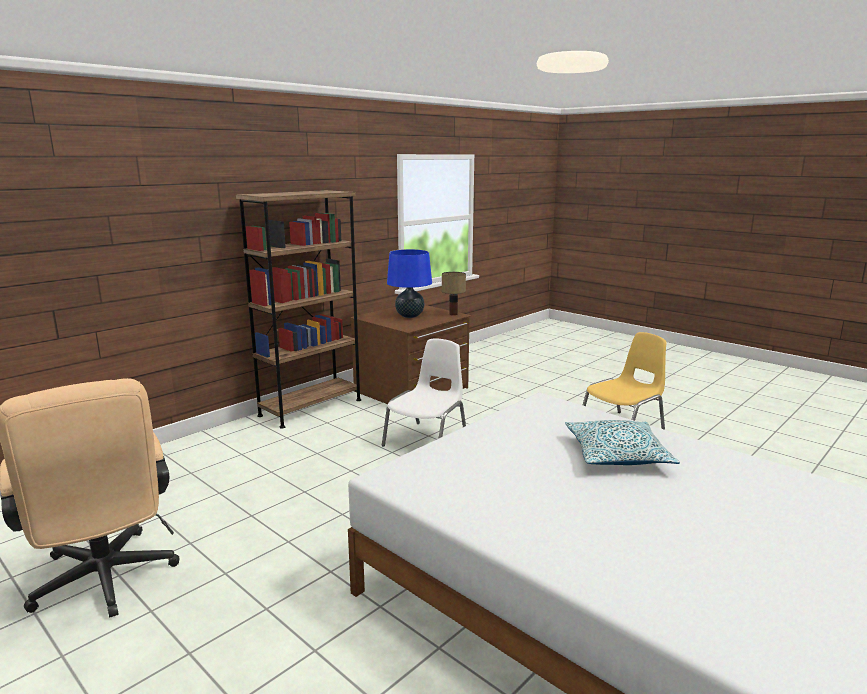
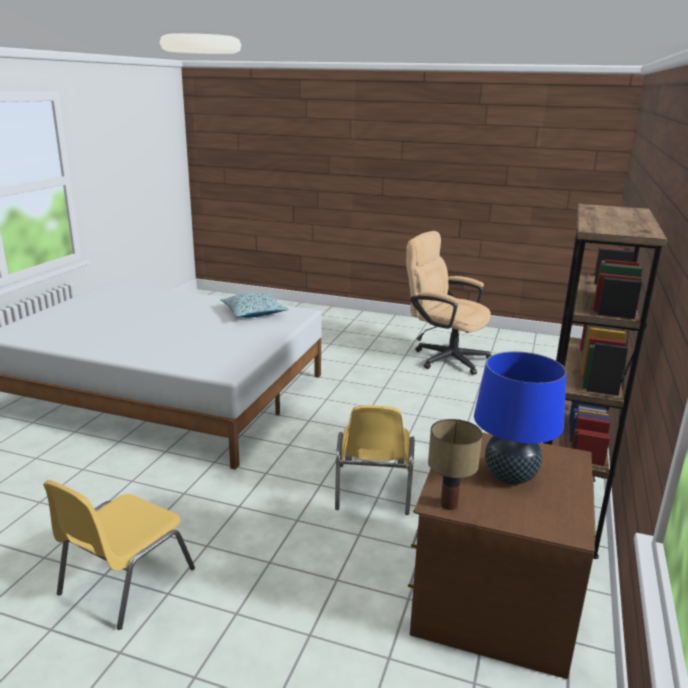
camera: 155 degrees right, 5 degrees up
white chair [382,338,466,447] -> yellow chair [335,405,415,515]
pillow [565,420,680,465] -> pillow moved to [221,293,289,318]

